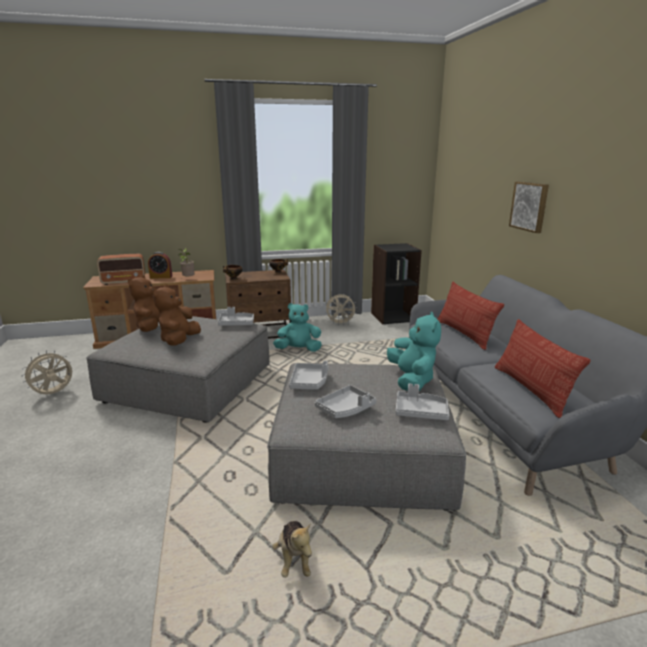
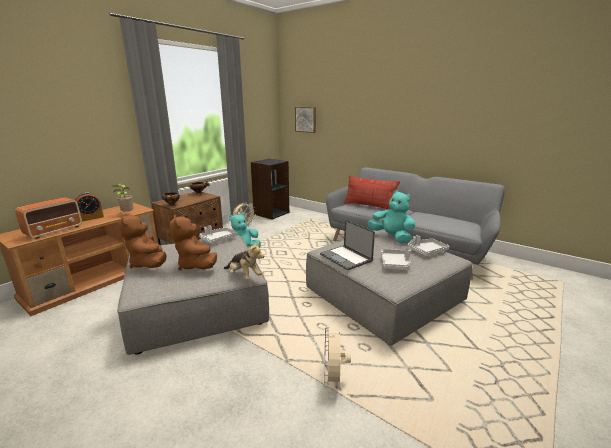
camera: 40 degrees left, 0 degrees up
beige fan [21,350,72,394] -> beige fan moved to [324,327,351,388]
plush toy [272,521,312,578] -> plush toy moved to [224,240,265,280]
grey tray [289,361,328,390] -> laptop [320,220,375,271]
pillow [495,319,591,418] -> none
picture [509,182,549,233] -> picture moved to [295,107,316,133]

